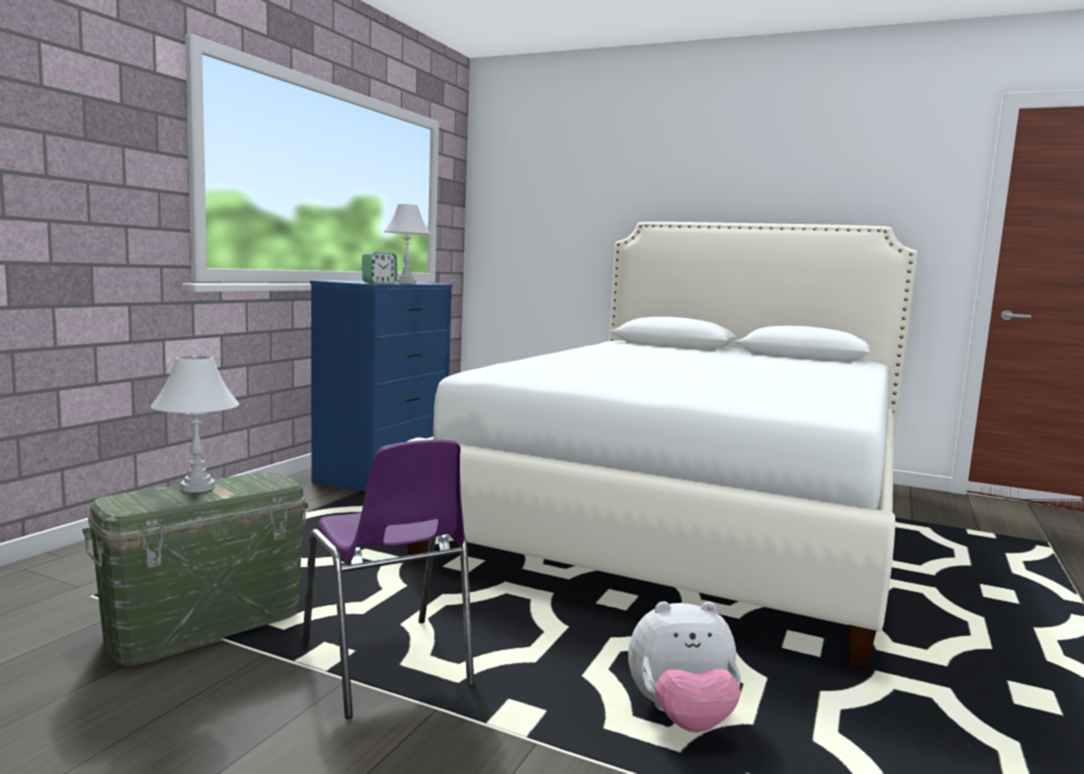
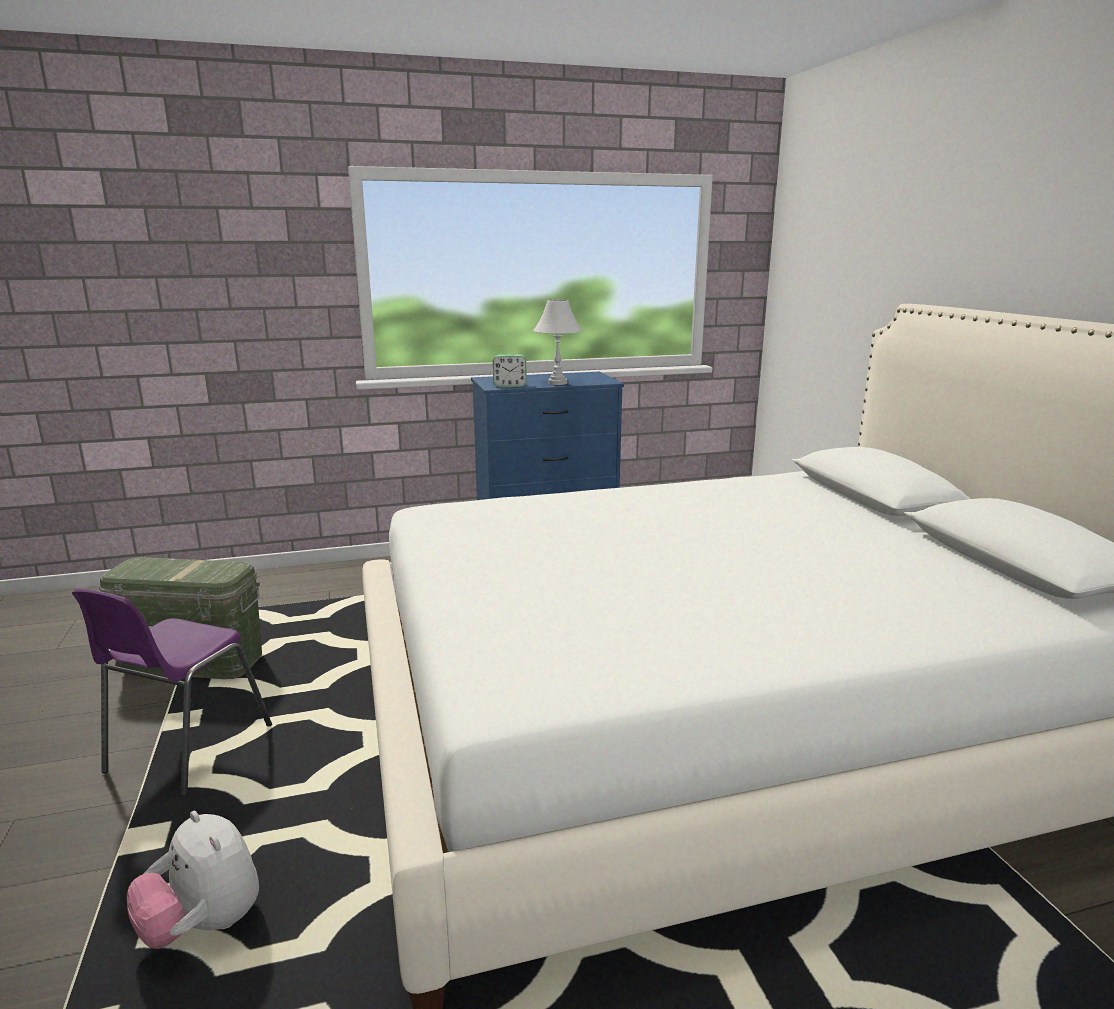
camera: 50 degrees right, 10 degrees up
white table lamp [151,356,239,493] -> none

